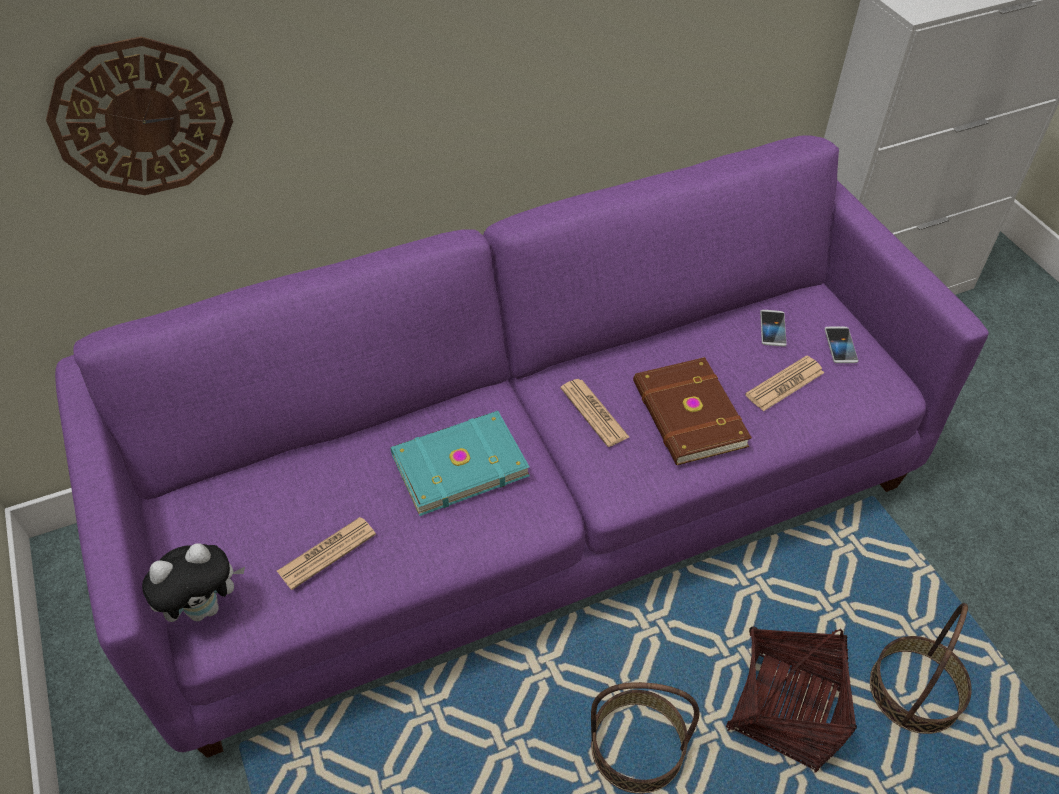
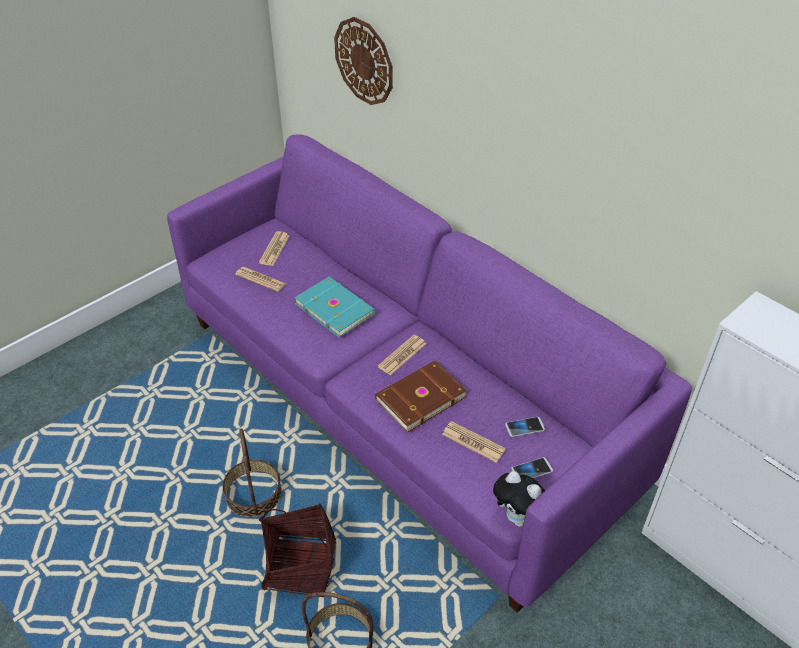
camera: 70 degrees right, 5 degrees down
plush toy [142,543,245,622] -> plush toy moved to [493,471,545,527]
none -> newspaper [259,231,290,266]

